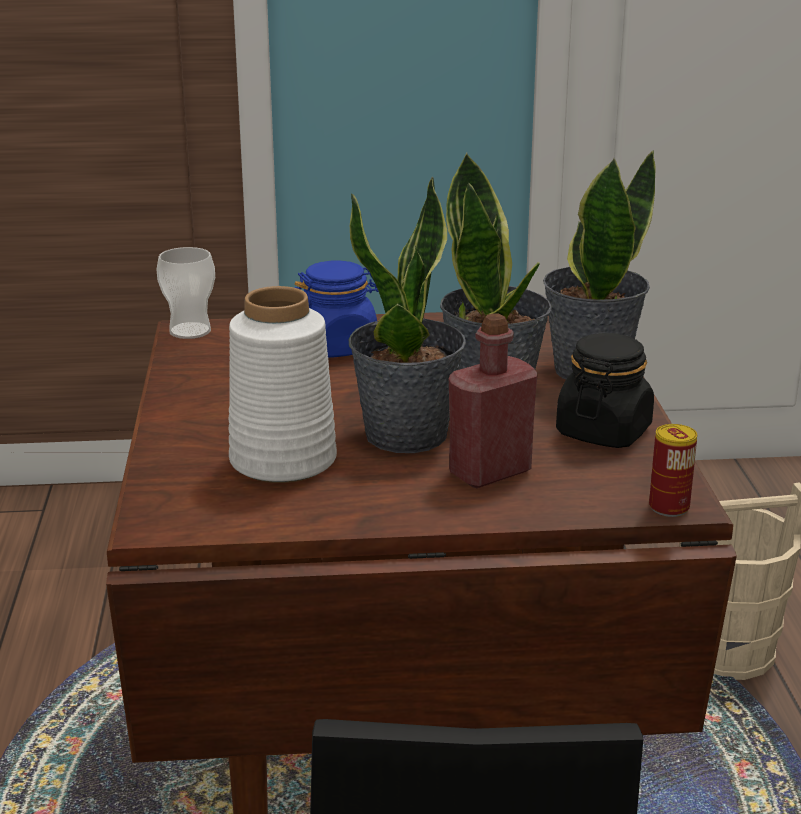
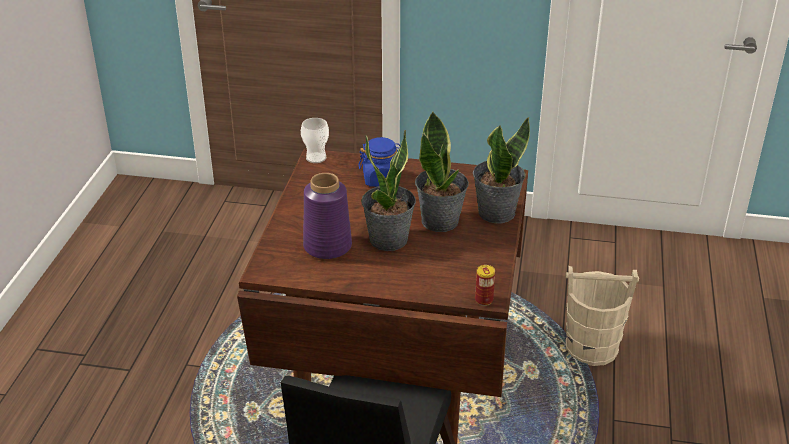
camera: 15 degrees right, 10 degrees up
white vase [229,286,337,483] -> purple vase [303,173,352,259]
red bottle [449,314,538,488] -> none
black jar [556,333,654,448] -> none

